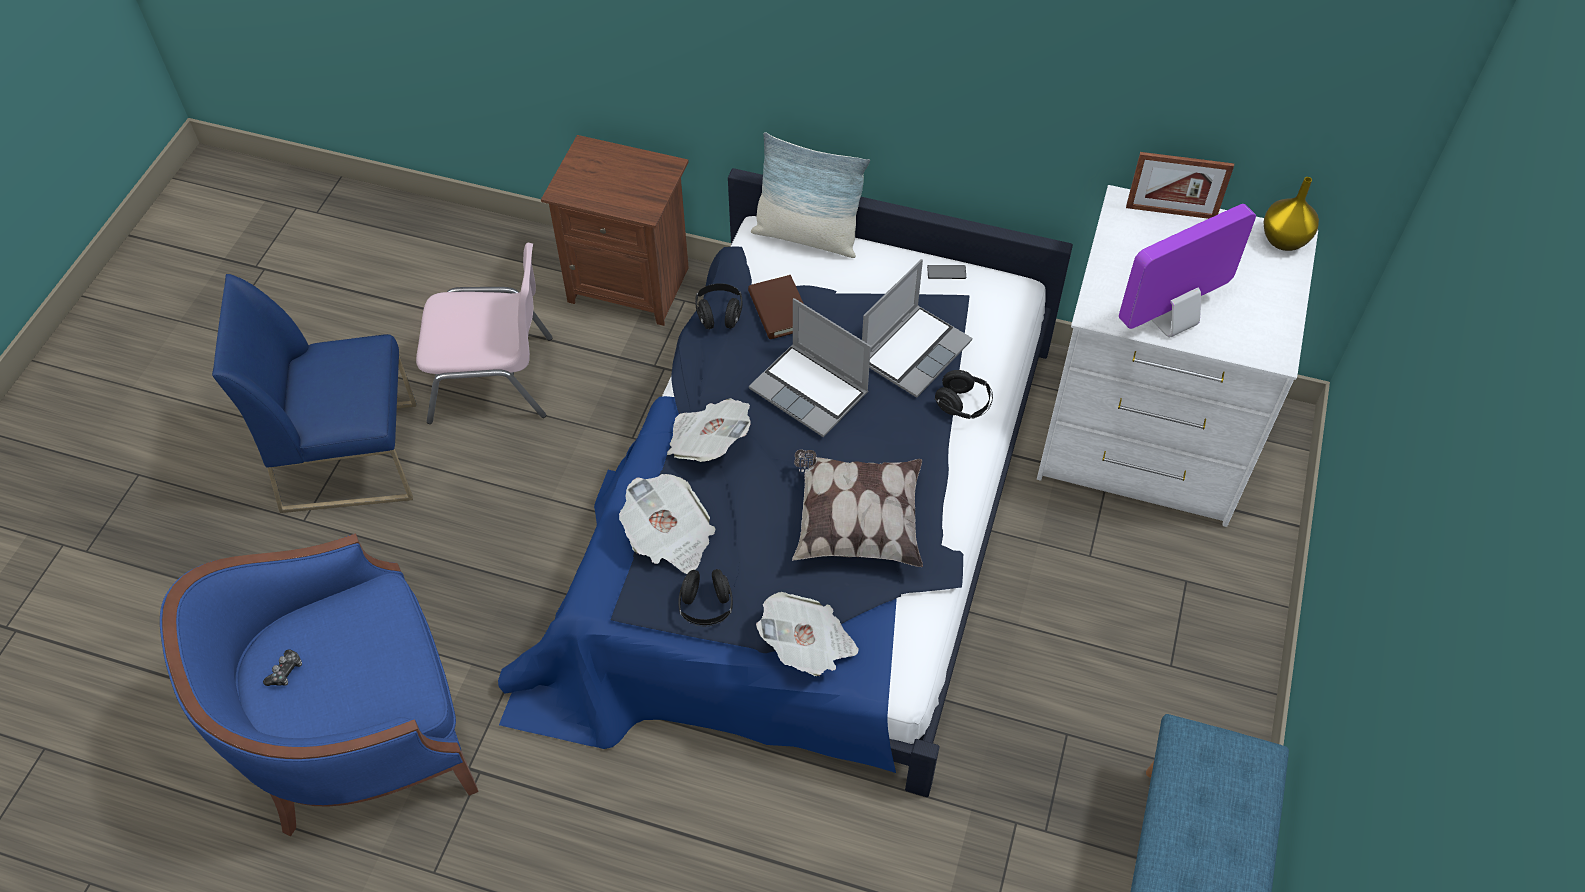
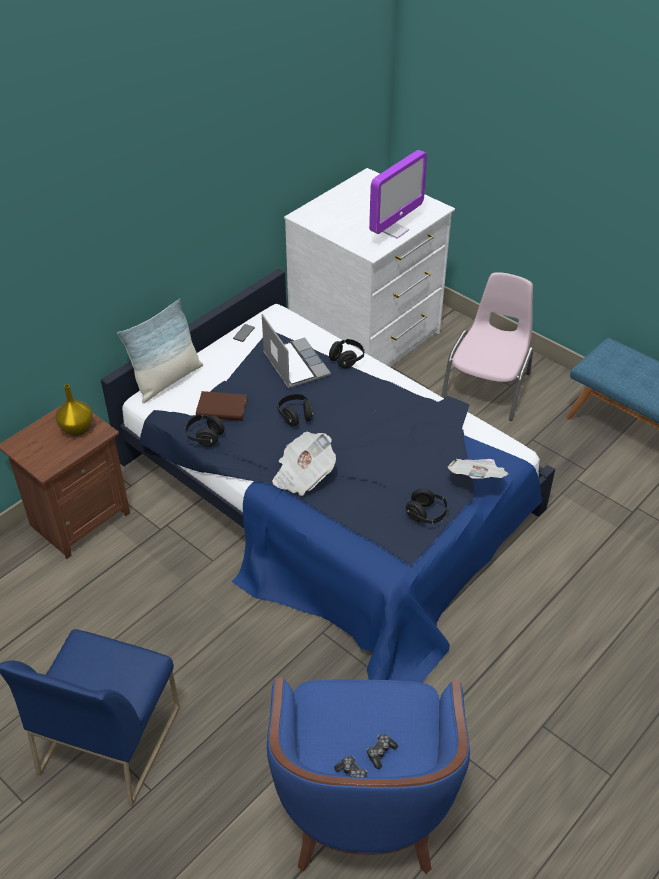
camera: 65 degrees left, 10 degrees down
pink chair [416,243,553,424] -> pink chair moved to [441,272,533,421]
newspaper [619,474,716,574] -> none
laptop [749,298,871,437] -> black headphones [277,394,313,426]
pillow [792,449,923,567] -> none
monitor [1119,204,1256,337] -> monitor turned 135 degrees counterclockwise [369,150,427,239]
picture frame [1126,152,1234,219] -> none
yellow vase [1263,177,1319,251] -> yellow vase moved to [56,384,93,436]
none -> game controller [367,734,398,769]

